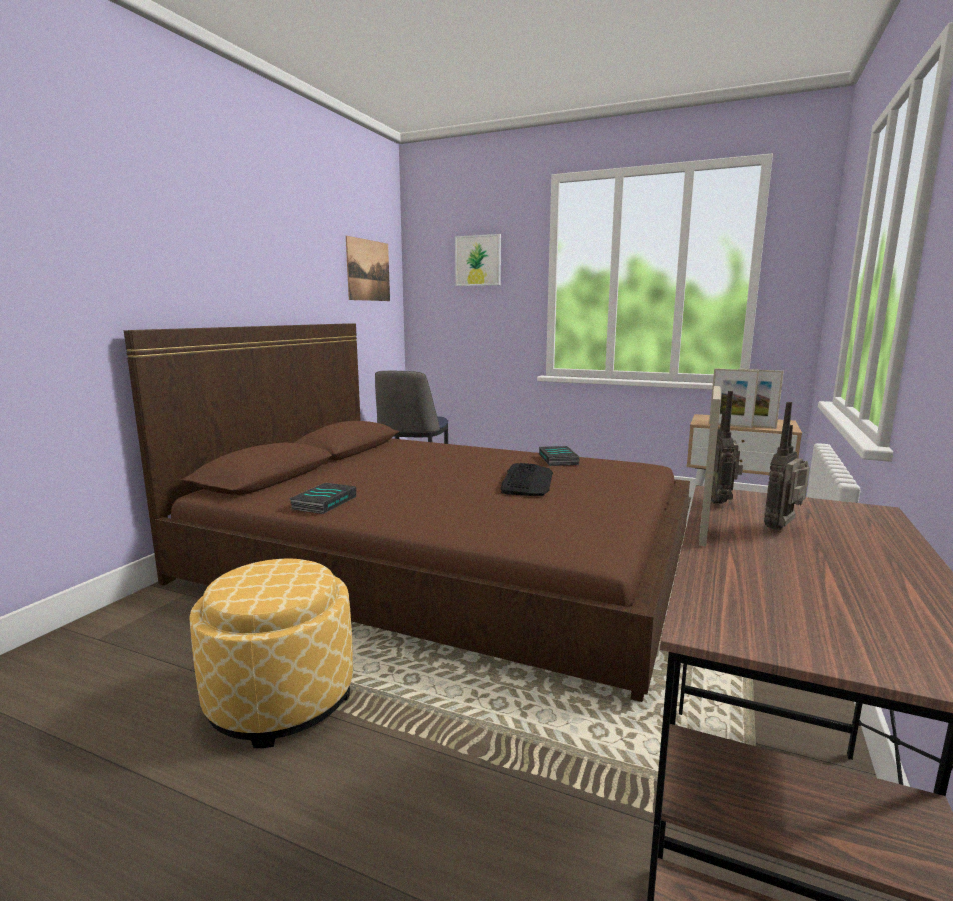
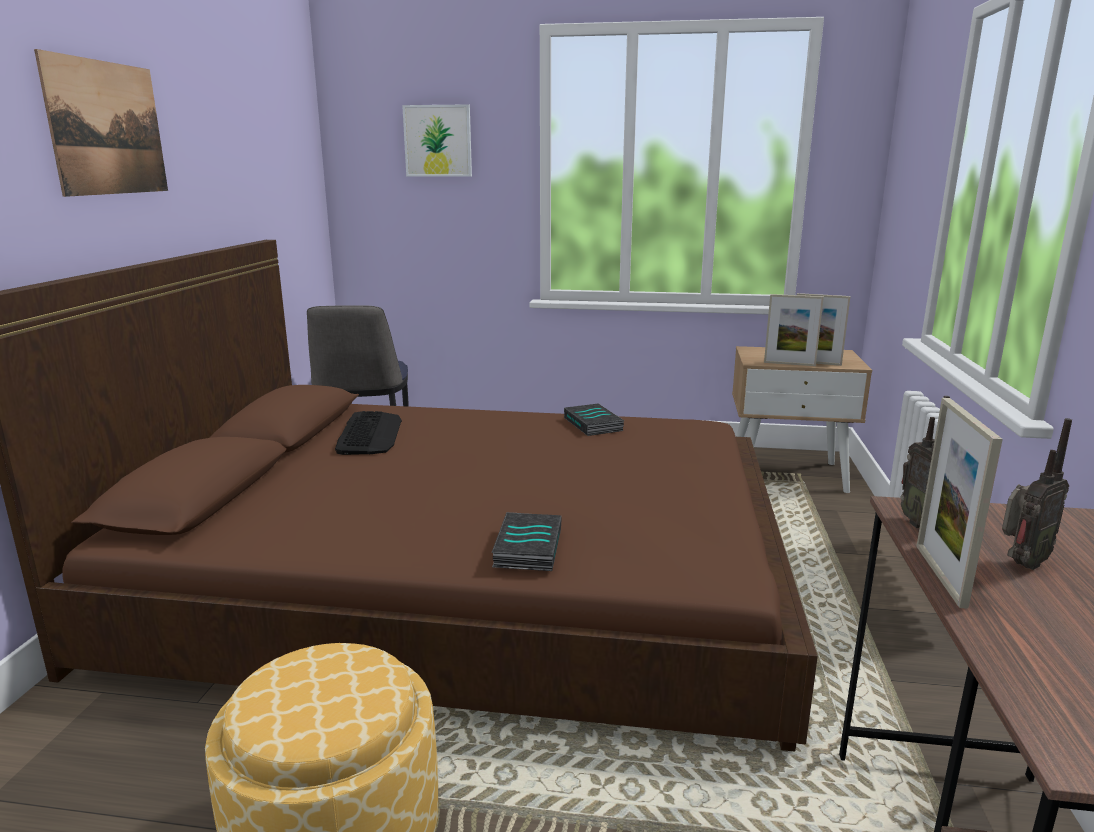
camera: 15 degrees left, 5 degrees up
book [289,482,356,514] -> book moved to [491,512,562,571]
picture [346,236,390,301] -> picture moved to [34,49,168,197]
keyboard [500,463,553,496] -> keyboard moved to [335,411,402,455]
radio [764,402,810,530] -> radio turned 150 degrees counterclockwise [1002,418,1072,570]

